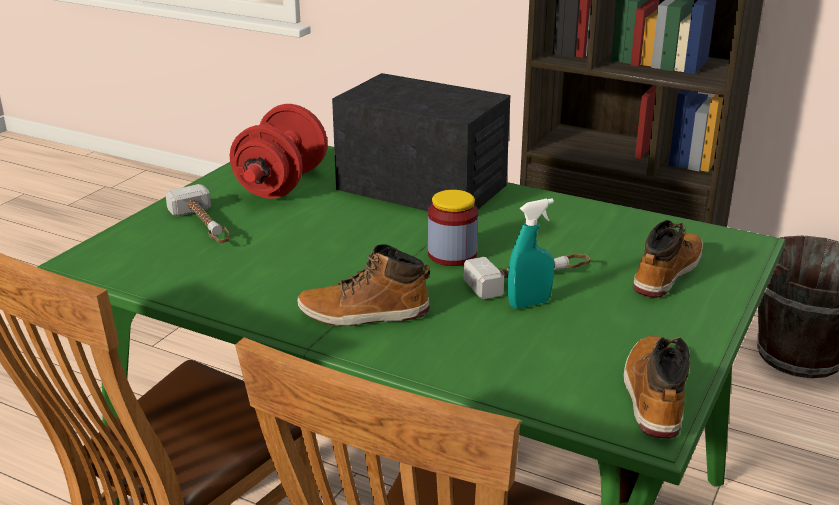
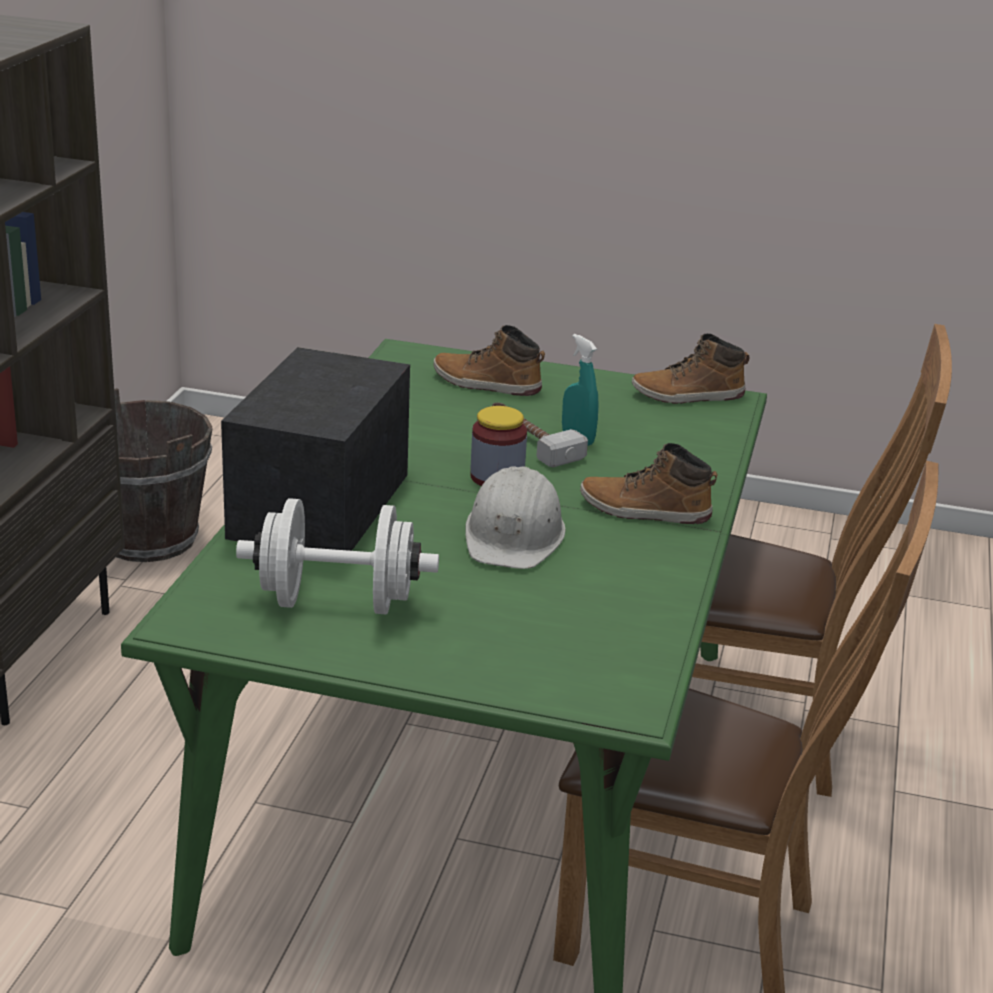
camera: 105 degrees left, 0 degrees up
hammer [165,184,230,243] -> none
red dumbbell [230,104,327,199] -> white dumbbell [236,498,439,615]
boot [297,244,430,326] -> boot turned 120 degrees clockwise [580,443,718,524]
none -> white hard hat [465,466,566,569]

